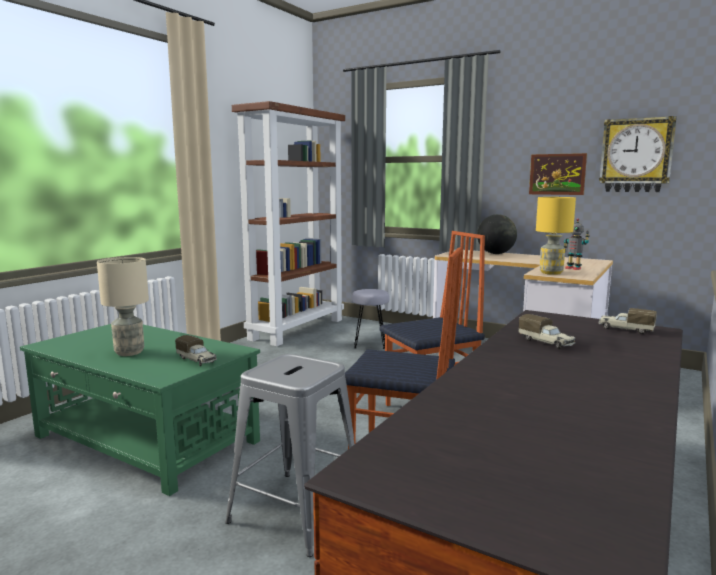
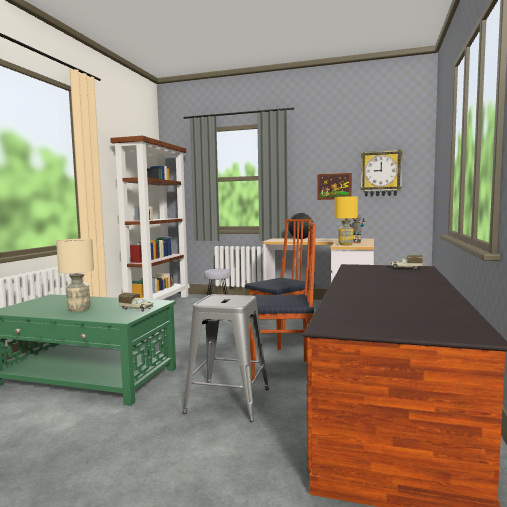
camera: 15 degrees left, 5 degrees down
toy truck [518,314,576,349] -> none

